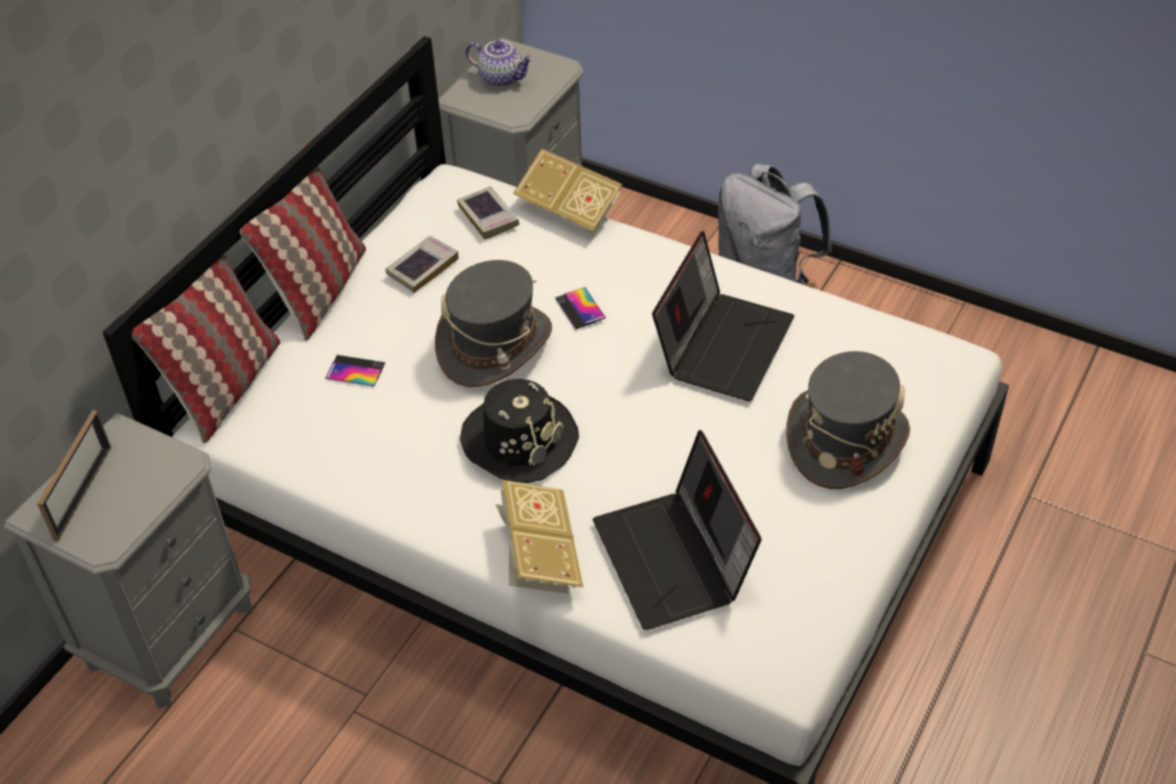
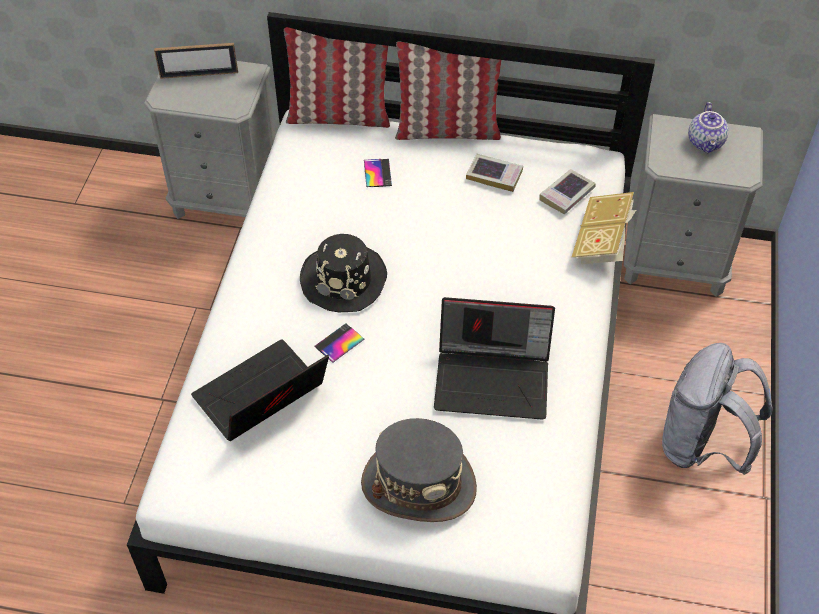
camera: 70 degrees right, 5 degrees up
grey hat [435,260,552,387] -> none
book [495,480,583,594] -> none
phone [555,287,606,329] -> phone moved to [314,323,364,363]

